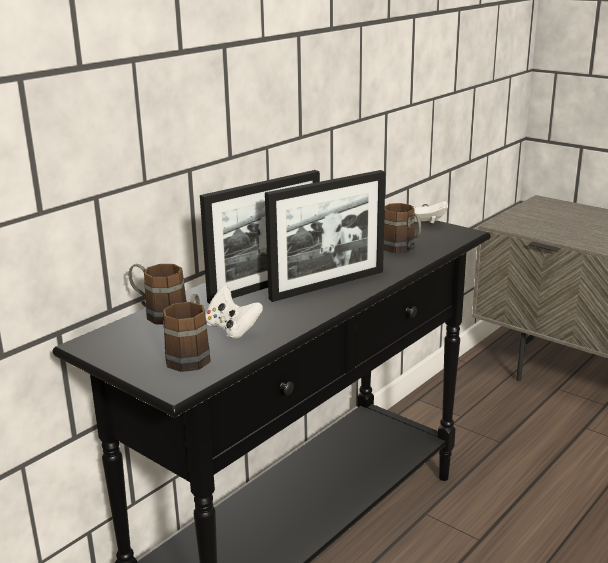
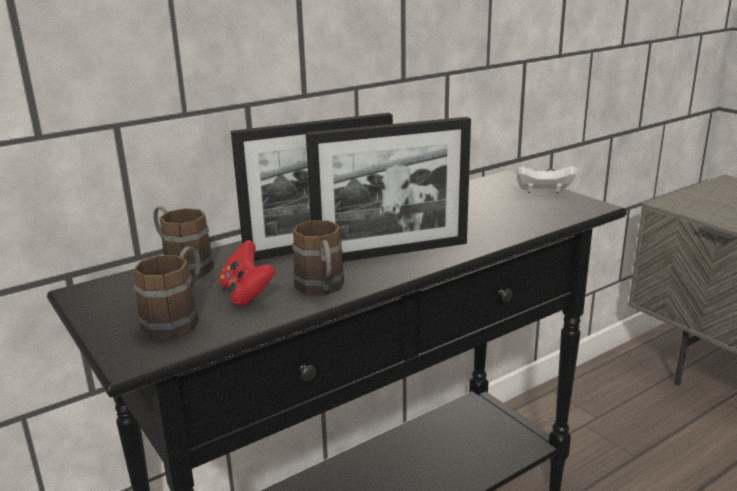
camera: 15 degrees right, 0 degrees up
white game controller [205,285,263,339] -> red game controller [219,240,276,306]
brown mug [384,203,421,253] -> brown mug moved to [292,220,344,296]

